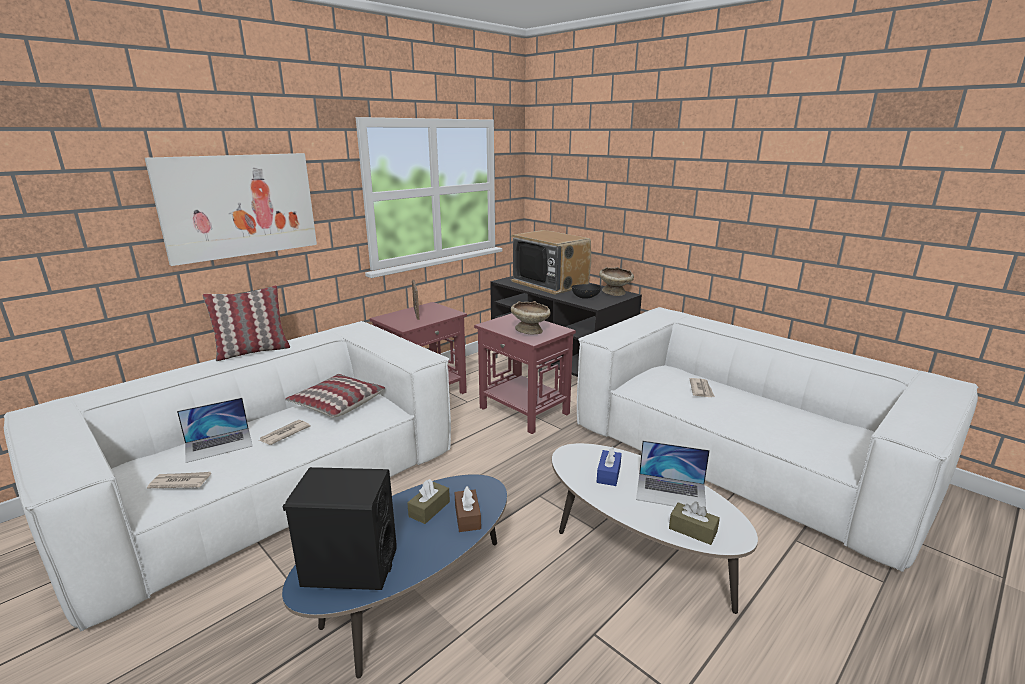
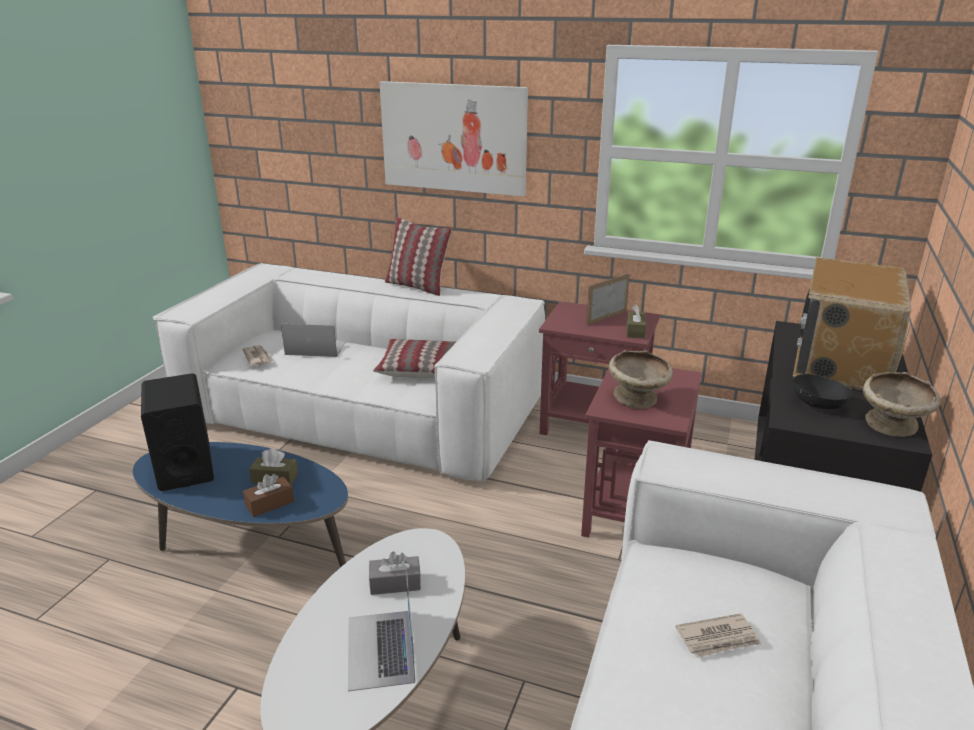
camera: 65 degrees right, 5 degrees up
laptop [177,398,253,463] -> laptop turned 150 degrees clockwise [281,324,346,357]
newspaper [259,420,310,445] -> none
blue tissue box [597,447,622,486] -> grey tissue box [369,552,421,595]
brown tissue box [669,501,720,545] -> brown tissue box moved to [627,304,646,339]

